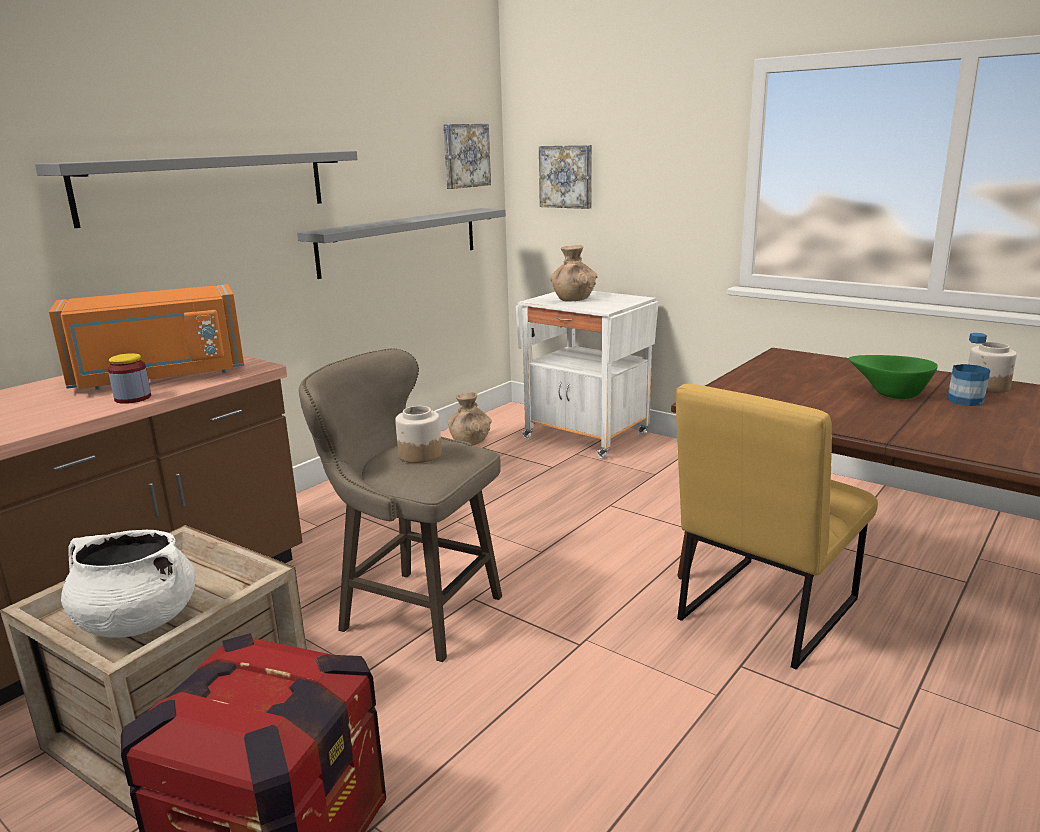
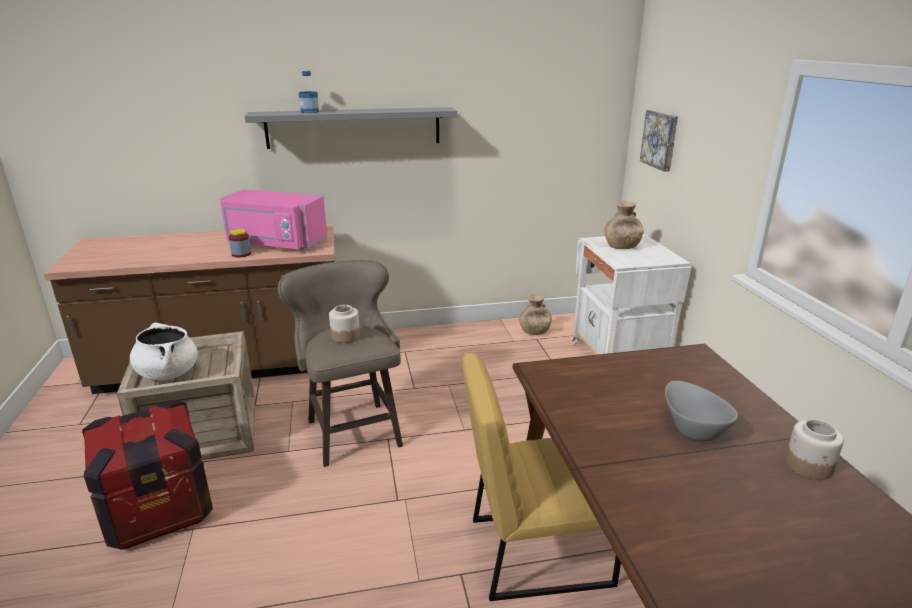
camera: 40 degrees right, 5 degrees up
orange microwave [49,284,244,390] -> pink microwave [220,189,327,250]
grey shelf [297,208,506,279] -> none
picture [443,124,491,189] -> none
green bowl [849,355,938,399] -> grey bowl [665,381,738,442]
bottle [947,333,990,406] -> bottle moved to [299,71,319,113]

